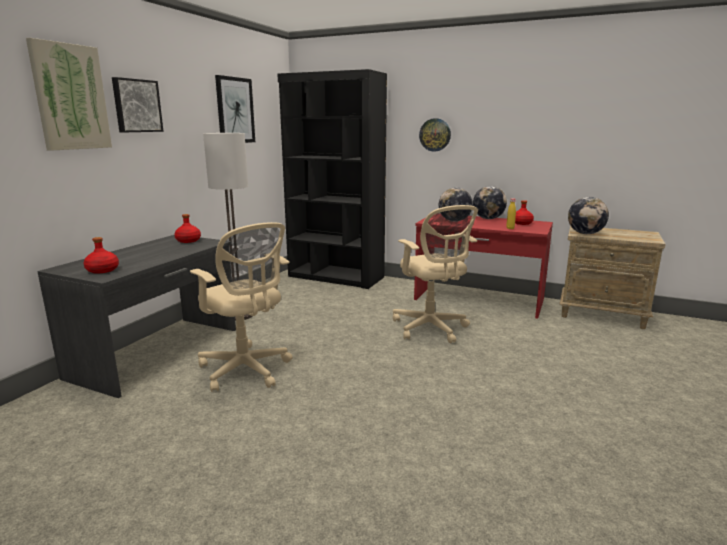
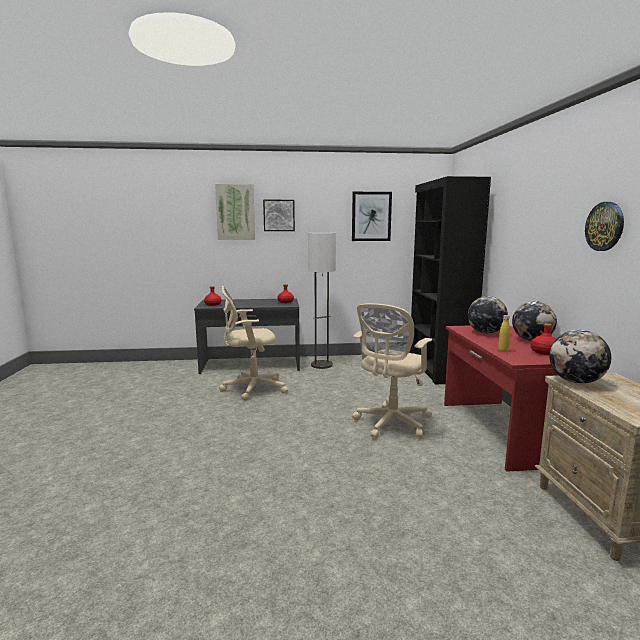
camera: 60 degrees right, 5 degrees down
beige office chair [190,222,293,392] -> beige office chair turned 60 degrees clockwise [219,286,288,401]
wall clock [419,118,451,152] -> wall clock moved to [585,202,624,251]

